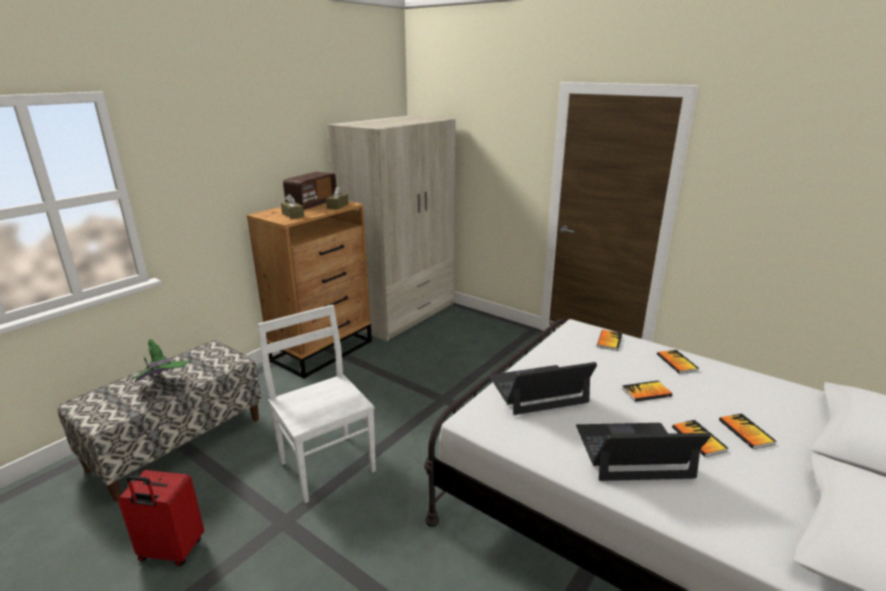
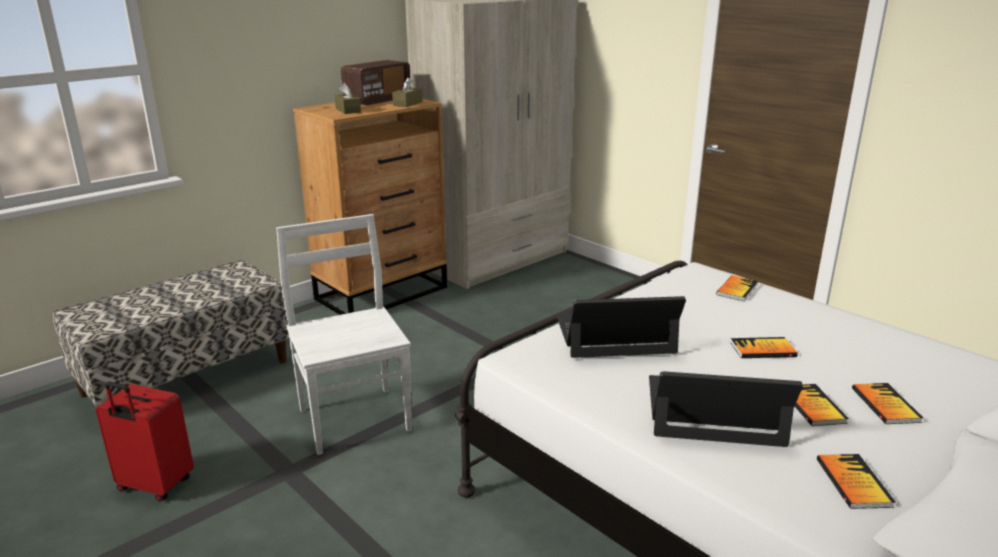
camera: 10 degrees right, 0 degrees up
green hat [133,339,191,382] -> none
book [657,350,699,374] -> book moved to [817,454,895,509]

